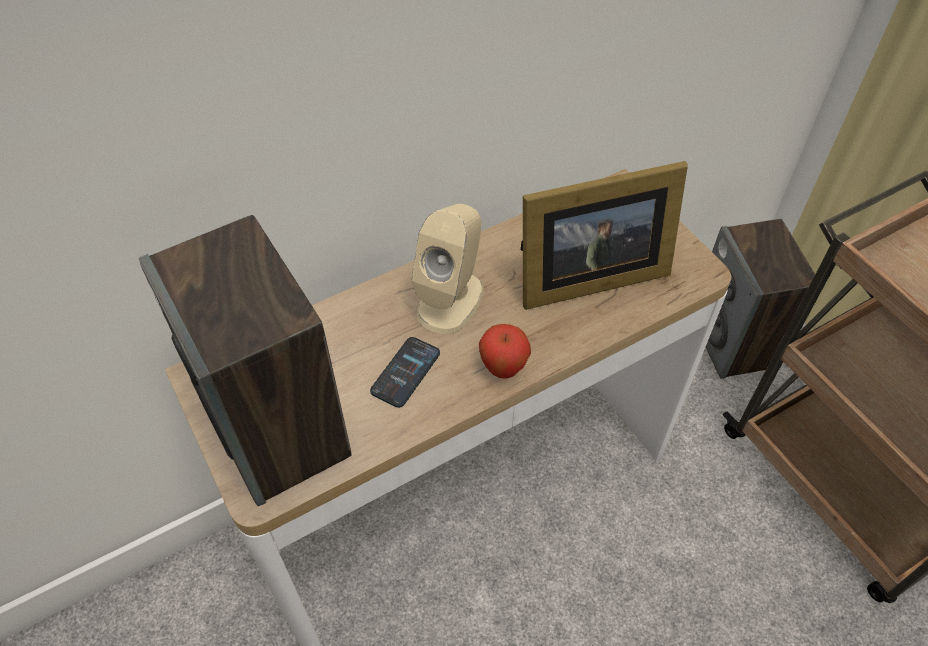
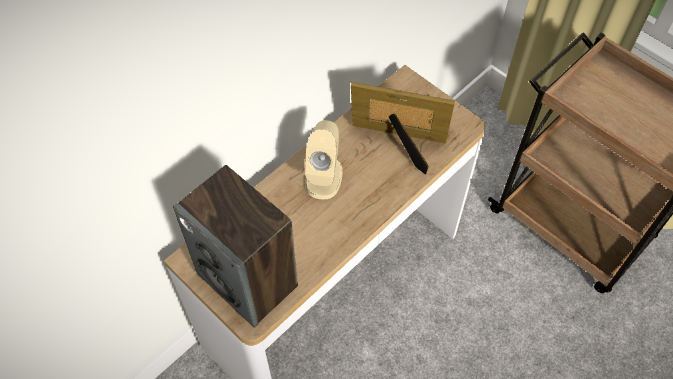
camera: 15 degrees left, 5 degrees up
phone [370,337,440,408] -> none
apple [479,324,531,379] -> none
picture frame [521,161,688,310] -> picture frame turned 135 degrees counterclockwise [351,82,455,175]
speaker [706,219,815,379] -> none

